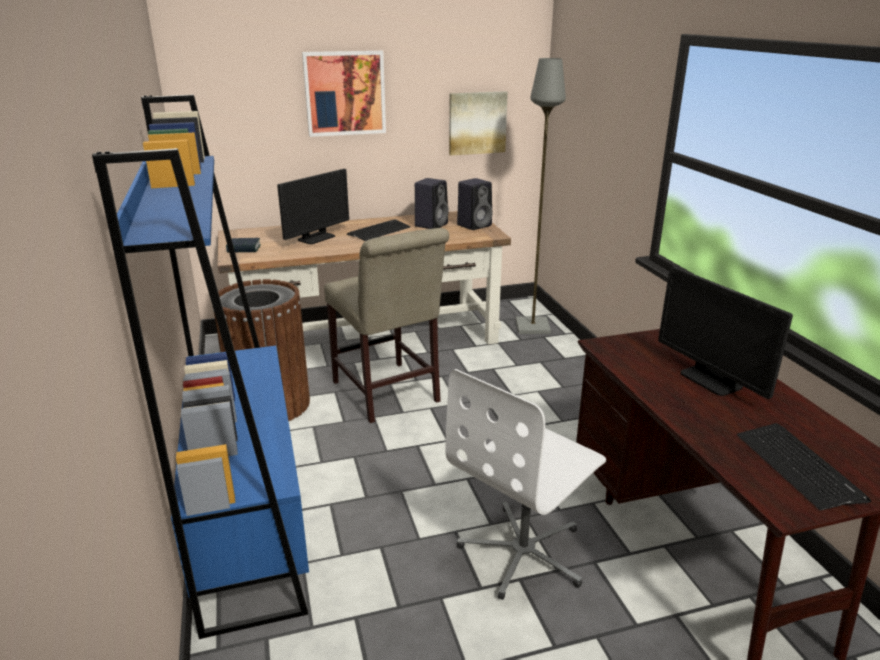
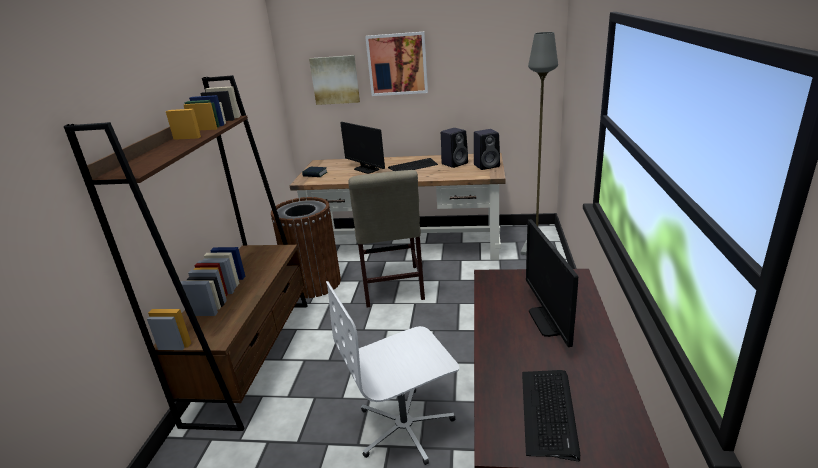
camera: 25 degrees right, 0 degrees up
blue bookcase [92,94,309,639] -> brown bookcase [64,75,308,431]
monitor [277,169,349,244] -> monitor turned 75 degrees clockwise [340,122,385,174]
picture [449,91,508,155] -> picture moved to [309,55,360,105]

